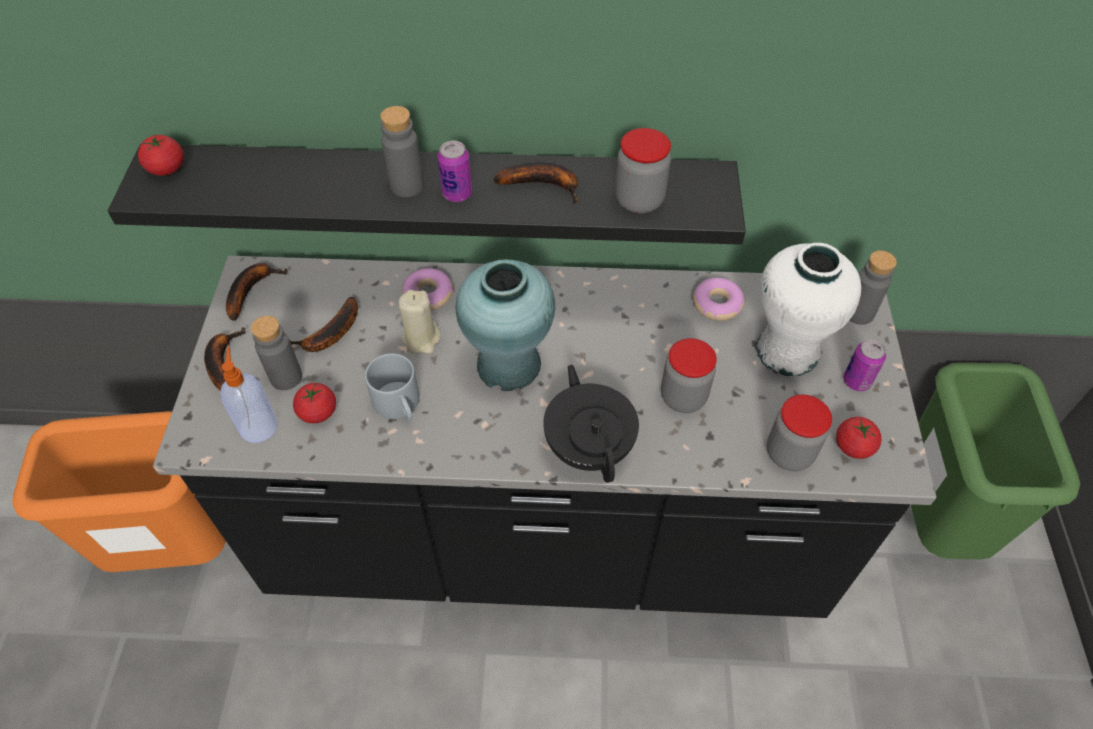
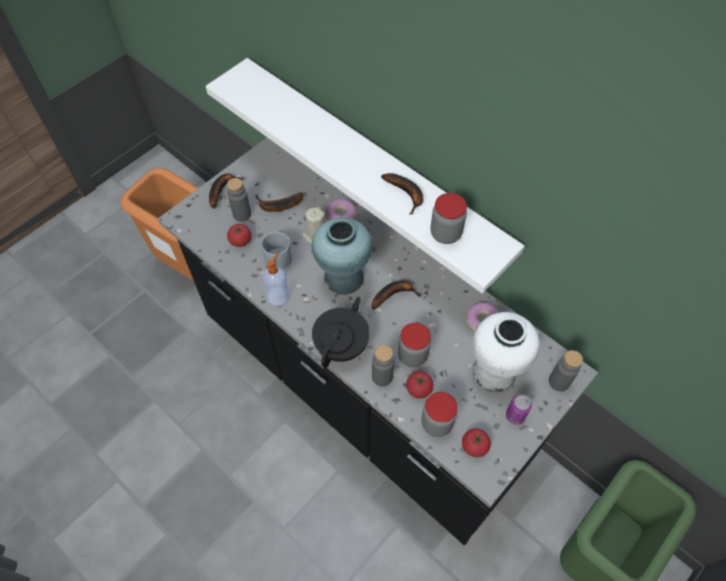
camera: 40 degrees right, 5 degrees up
black shelf [108,144,746,245] -> white shelf [206,58,524,294]
tomato [138,135,184,176] -> tomato moved to [406,371,434,398]
soap dispenser [220,347,278,443] -> soap dispenser moved to [263,252,289,306]
banana [226,263,288,321] -> banana moved to [372,280,422,310]
grey bottle [380,106,424,197] -> grey bottle moved to [372,345,394,386]
can [437,140,472,202] -> none

